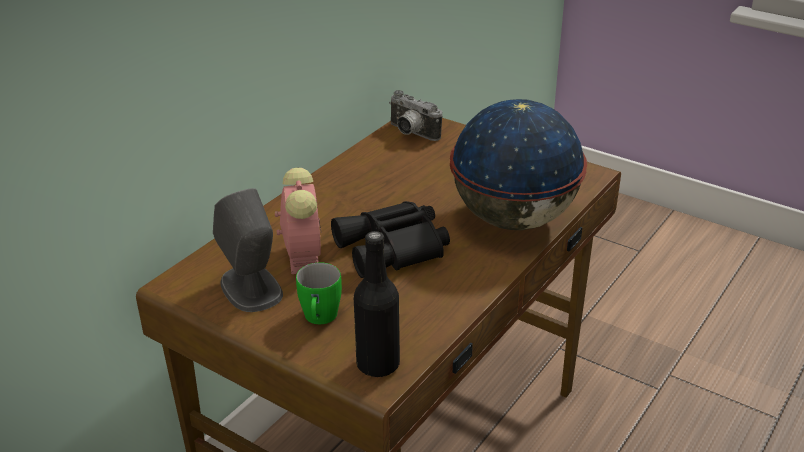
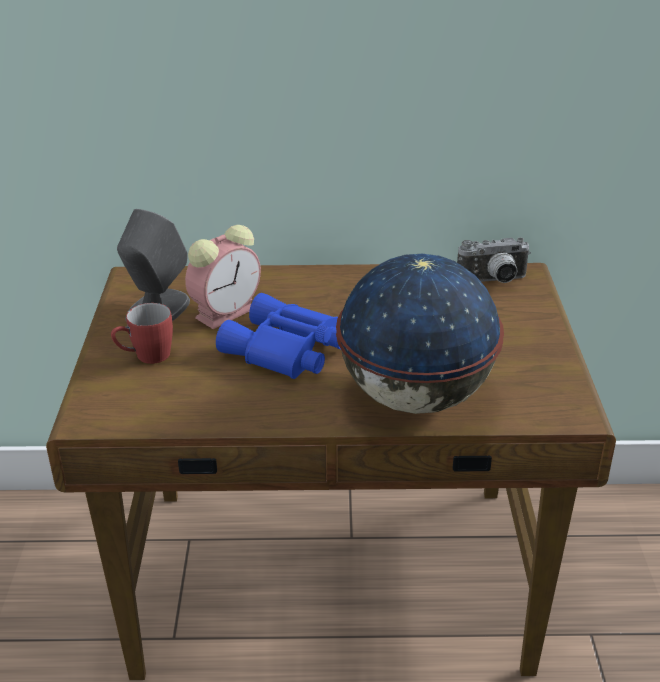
camera: 55 degrees right, 0 degrees up
green mug [296,263,342,324] -> red mug [111,303,173,364]
black binoculars [331,201,450,278] -> blue binoculars [216,293,341,379]
black bottle [353,231,400,377] -> none
camera [389,90,443,141] -> camera turned 105 degrees counterclockwise [457,237,531,283]

